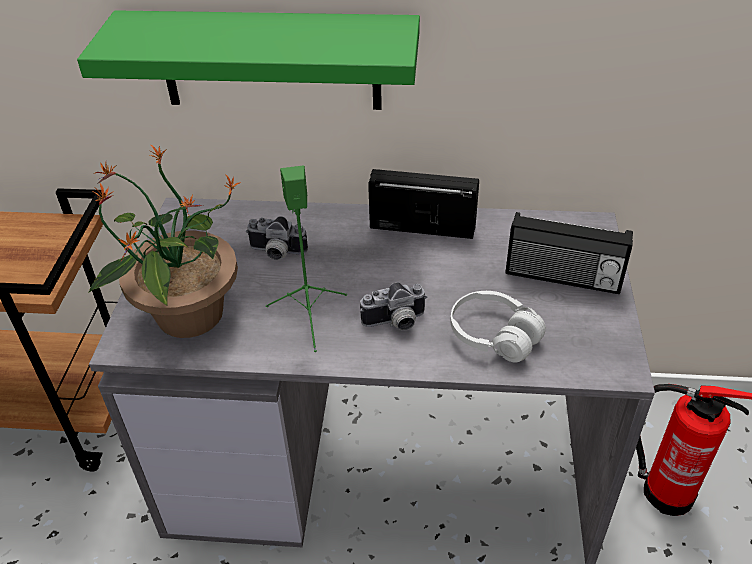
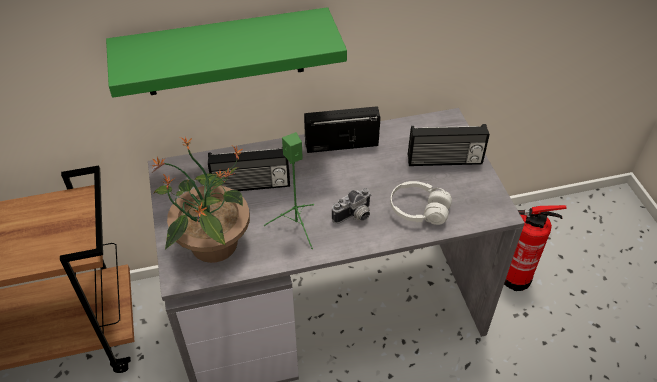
camera: 20 degrees left, 5 degrees up
camera [246,216,308,260] -> radio [208,146,290,191]

